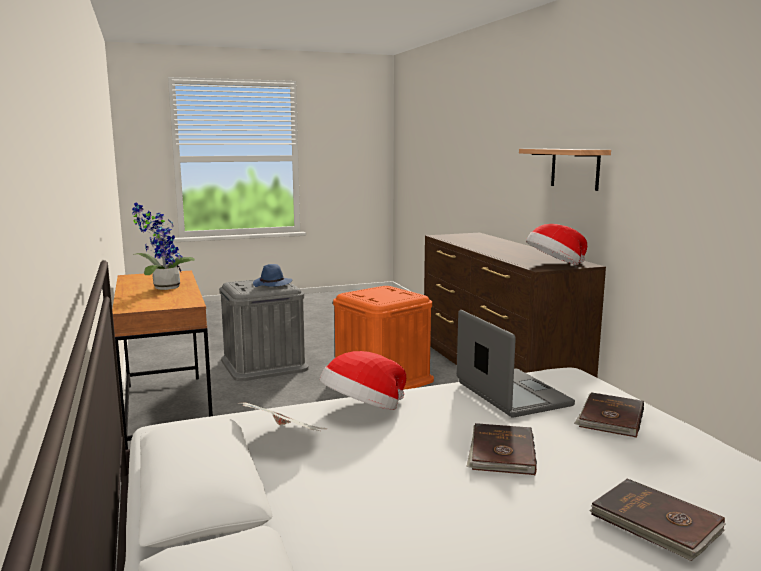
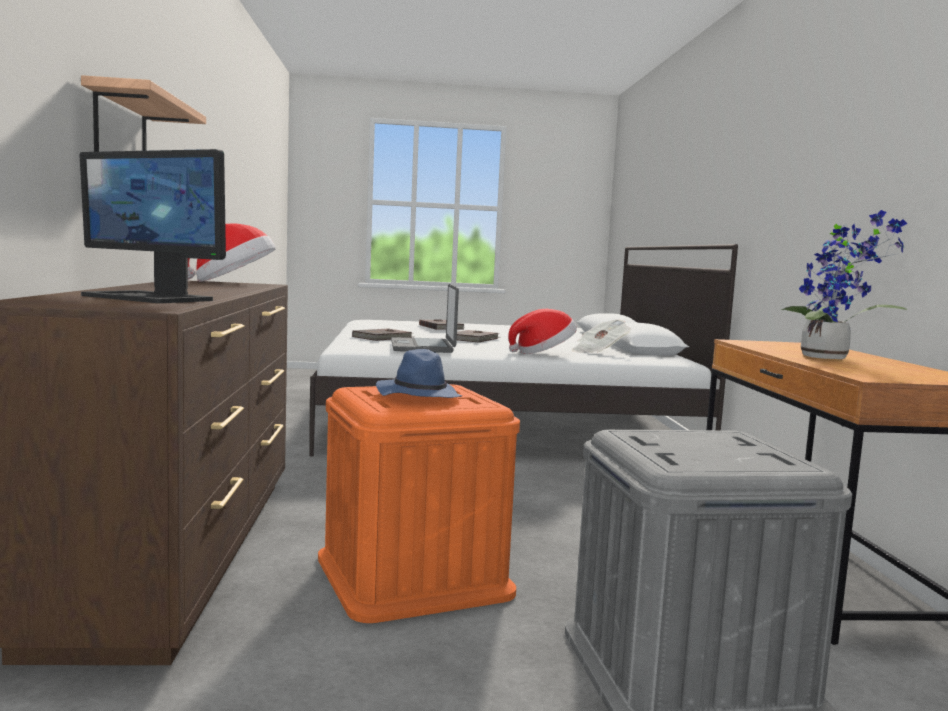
camera: 165 degrees left, 5 degrees down
blue hat [253,264,292,287] -> blue hat moved to [376,349,462,398]
none -> monitor [80,149,226,303]

